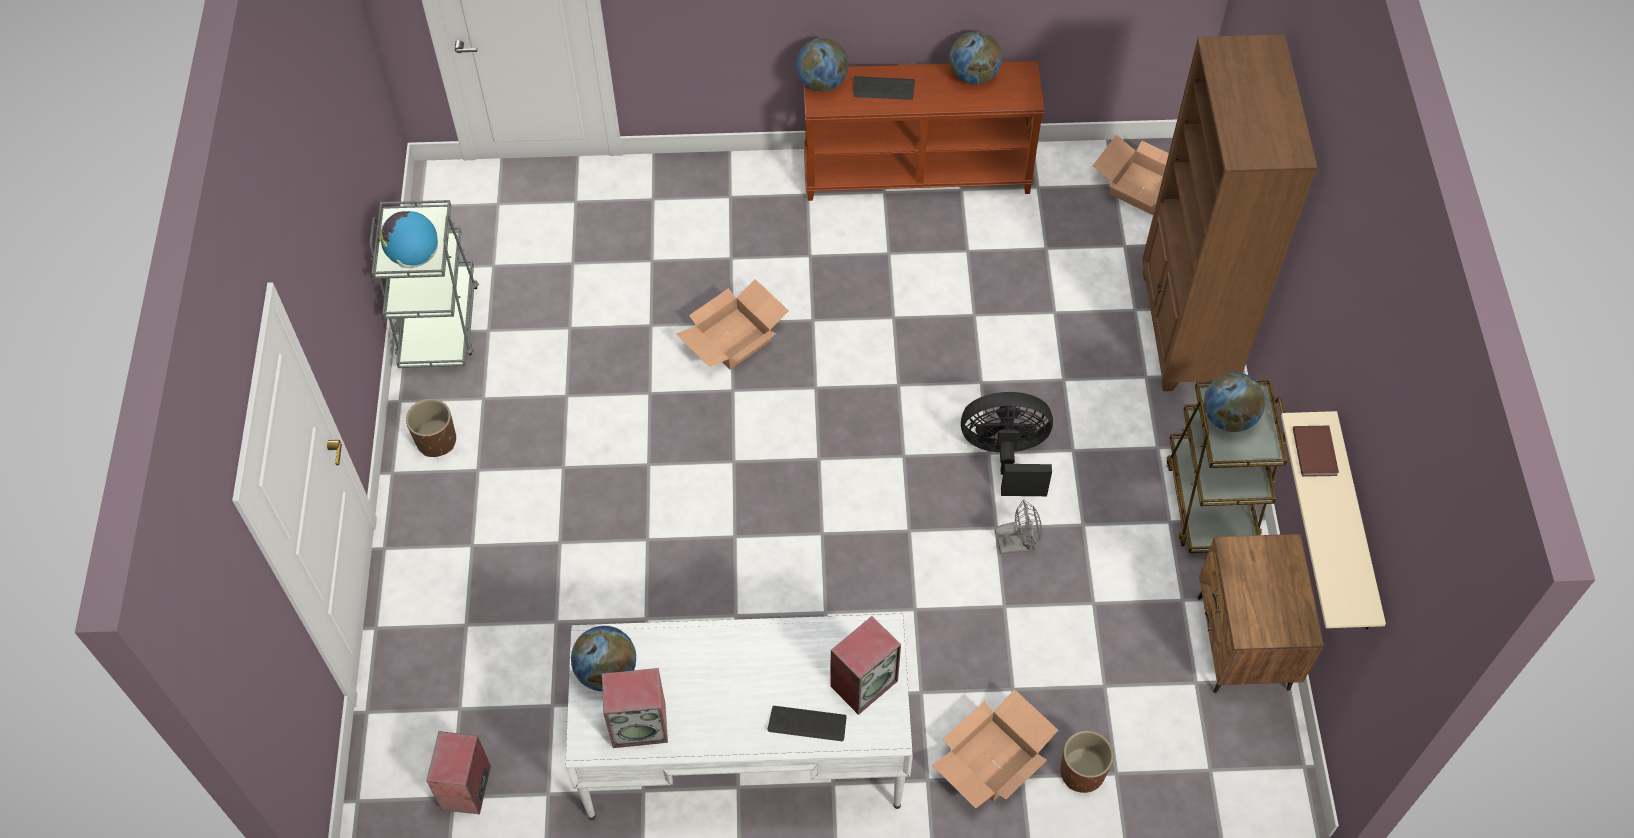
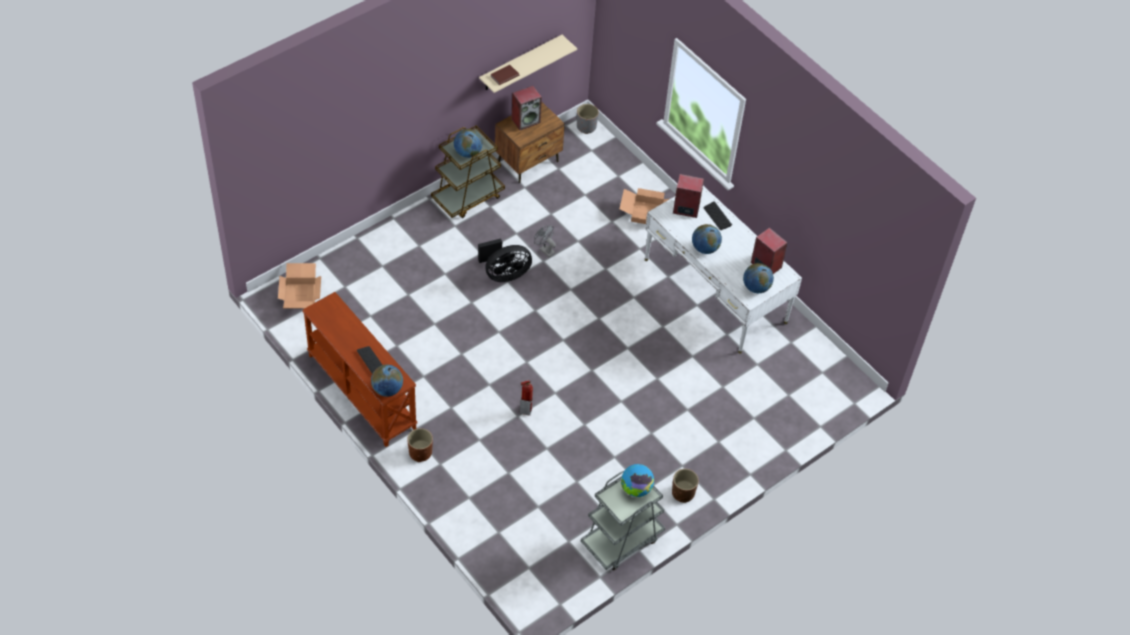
camera: 130 degrees left, 5 degrees down
speaker [426,731,491,814] -> speaker moved to [511,86,542,131]
cardboard box [676,279,789,370] -> fire extinguisher [520,380,533,416]
globe [949,31,1002,85] -> globe moved to [692,224,722,254]
black fan [961,392,1053,496] -> black fan turned 75 degrees counterclockwise [478,239,532,282]
brown planter [1060,730,1114,793] -> brown planter moved to [407,428,433,462]
brown bookcase [1142,34,1318,391] -> none
none -> grey planter [577,104,599,134]

